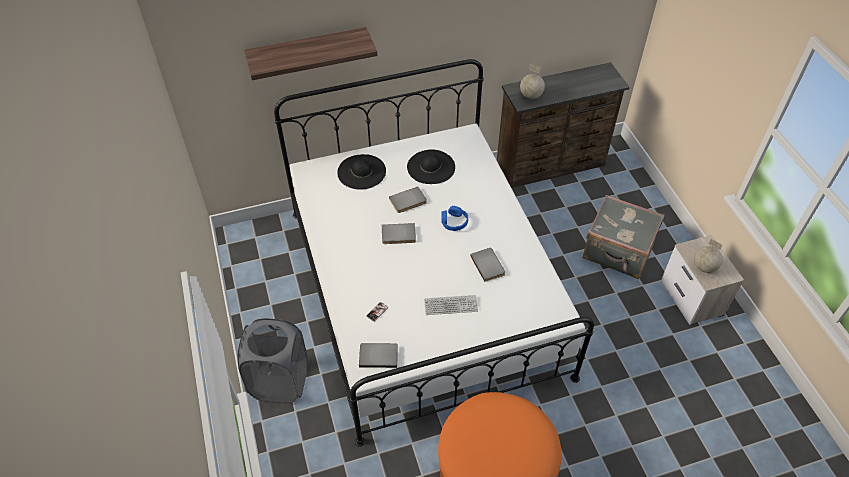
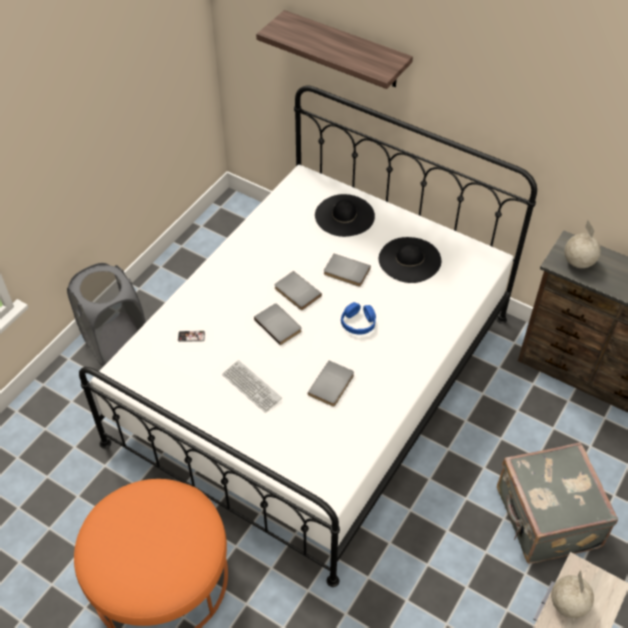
camera: 50 degrees right, 0 degrees up
grey book [359,343,398,368] -> grey book moved to [254,304,301,345]

